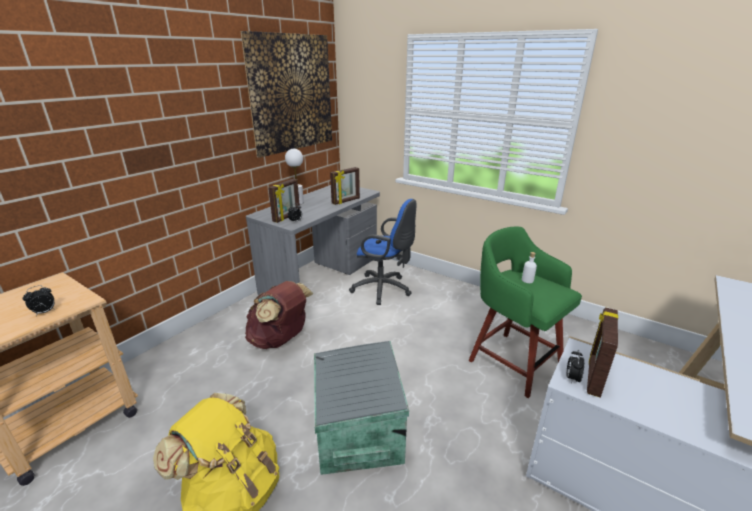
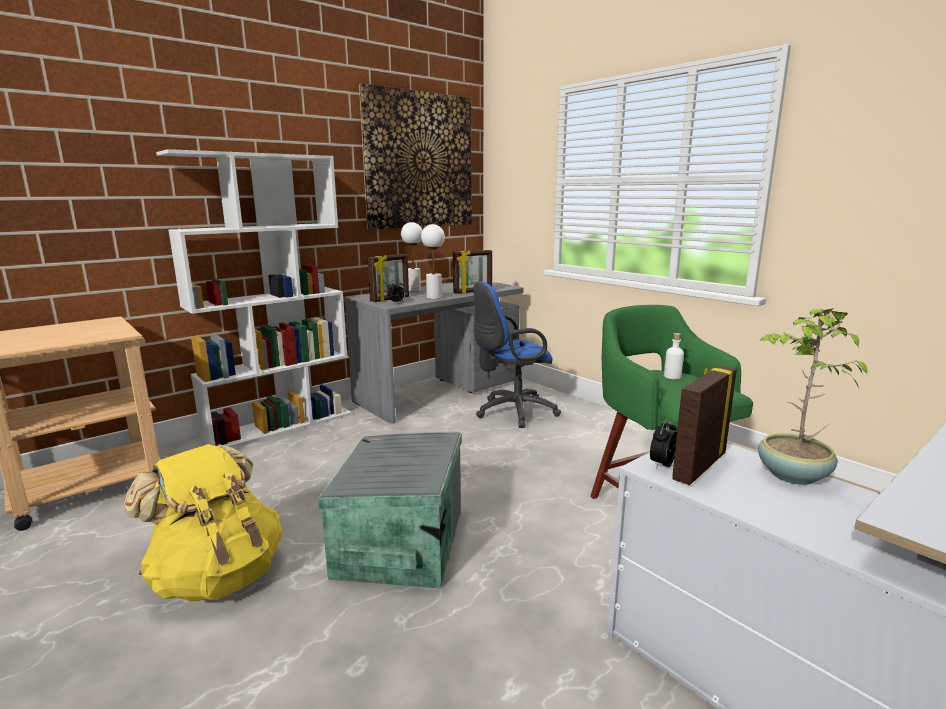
camera: 15 degrees right, 10 degrees down
alarm clock [23,285,54,316] -> none
brown backpack [245,281,314,349] -> none
blue office chair [349,199,416,305] -> blue office chair turned 120 degrees clockwise [474,281,561,428]
none -> white bookcase [156,149,352,448]
none -> white table lamp [421,224,445,299]
none -> potted plant [758,308,867,485]

